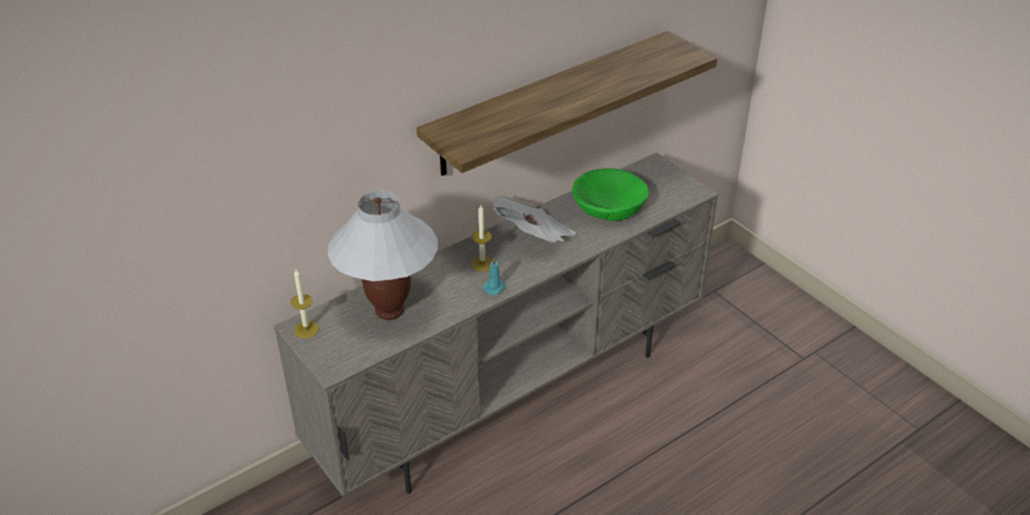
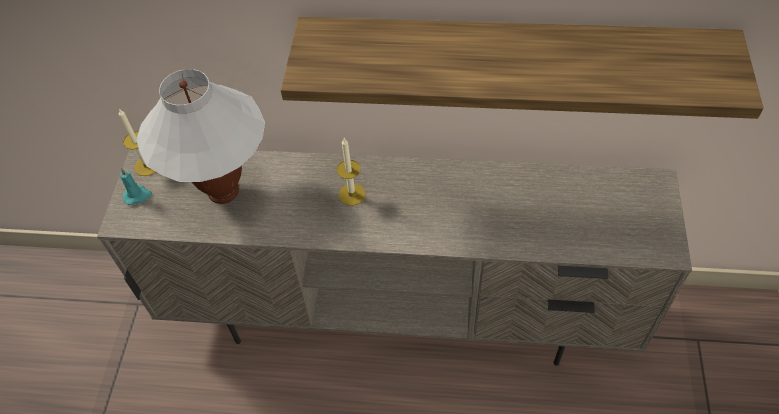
camera: 45 degrees right, 15 degrees up
turquoise candle [483,258,506,295] -> turquoise candle moved to [120,168,152,205]
newspaper [492,196,576,243] -> none
green bowl [572,168,649,221] -> none

